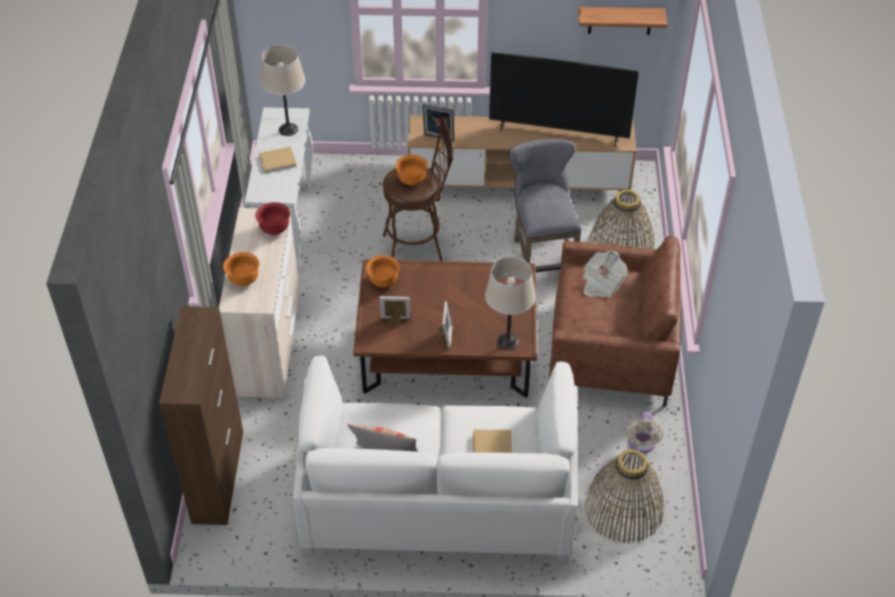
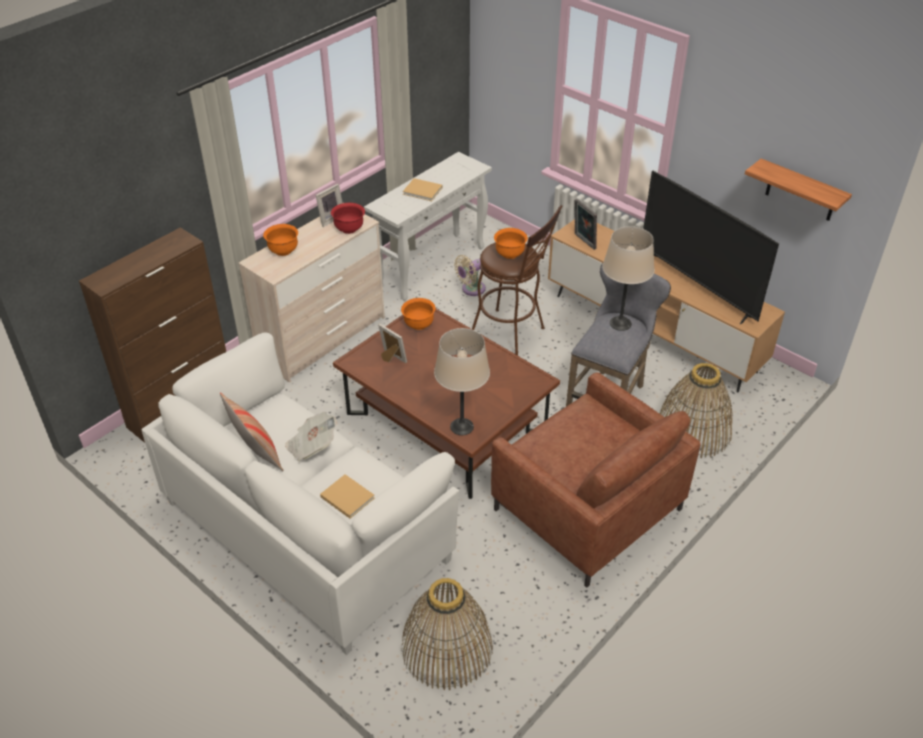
camera: 40 degrees right, 5 degrees down
beige table lamp [260,44,305,136] -> beige table lamp moved to [602,226,654,331]
picture frame [438,301,452,349] -> picture frame moved to [315,184,343,227]
newspaper [583,251,628,298] -> newspaper moved to [285,412,337,462]
beige fan [625,411,663,453] -> beige fan moved to [454,255,486,296]

